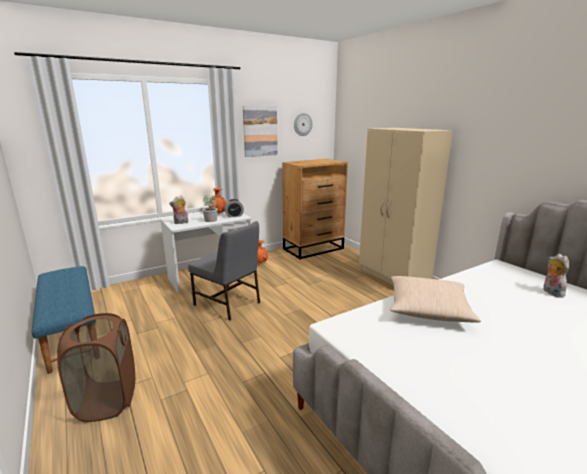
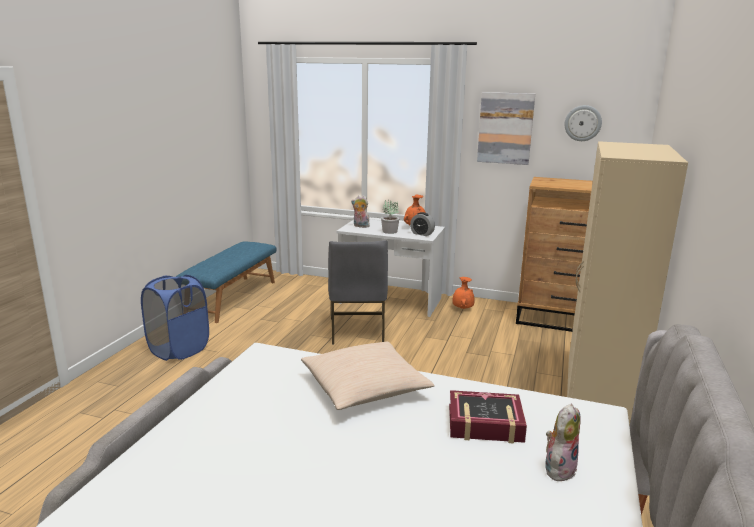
camera: 50 degrees right, 0 degrees up
brown laundry basket [57,313,135,422] -> blue laundry basket [141,275,209,361]
none -> book [449,390,527,444]

